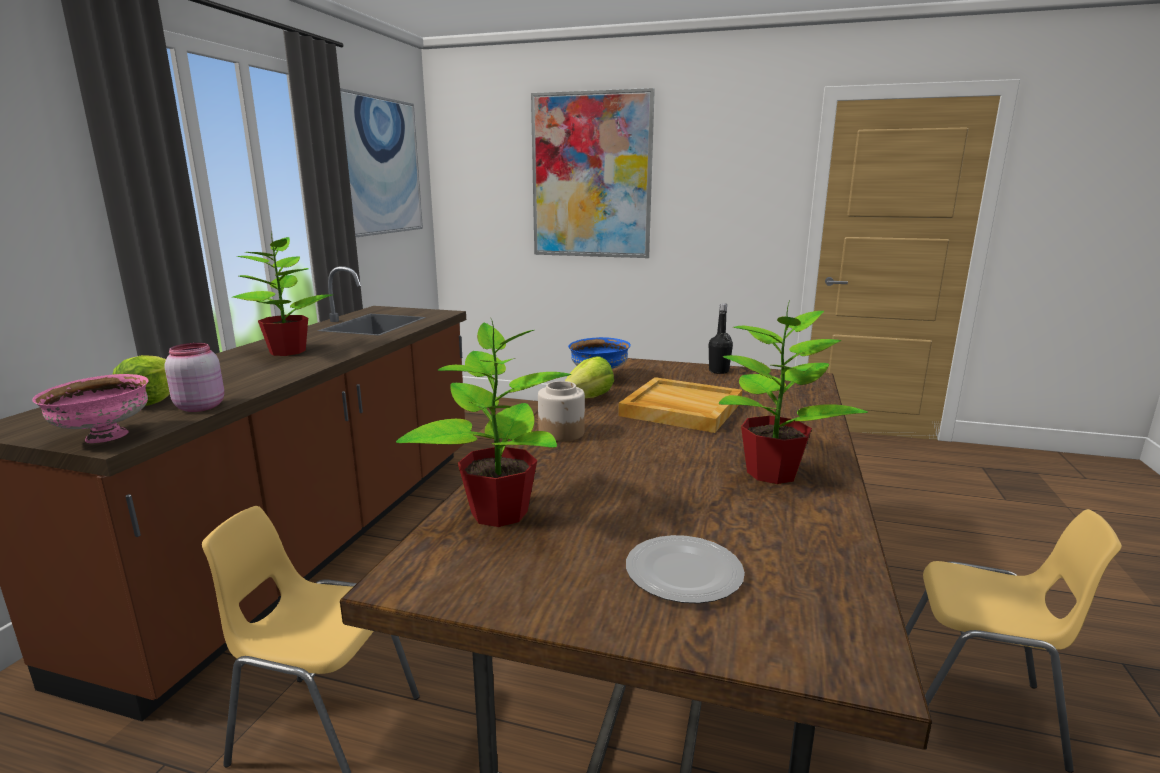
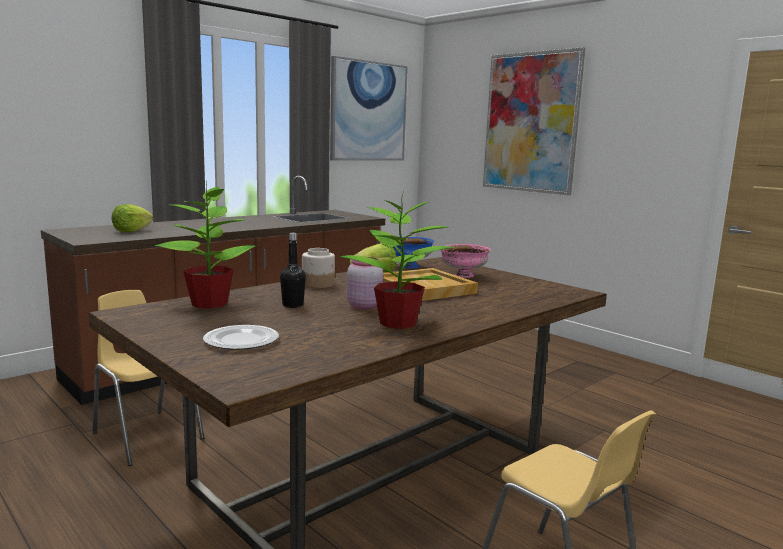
camera: 30 degrees right, 5 degrees down
pink bowl [32,374,149,443] -> pink bowl moved to [441,244,491,278]
pink jar [165,343,224,412] -> pink jar moved to [346,257,383,310]
potted plant [232,234,332,356] -> none
black bottle [709,303,733,374] -> black bottle moved to [280,233,306,308]

